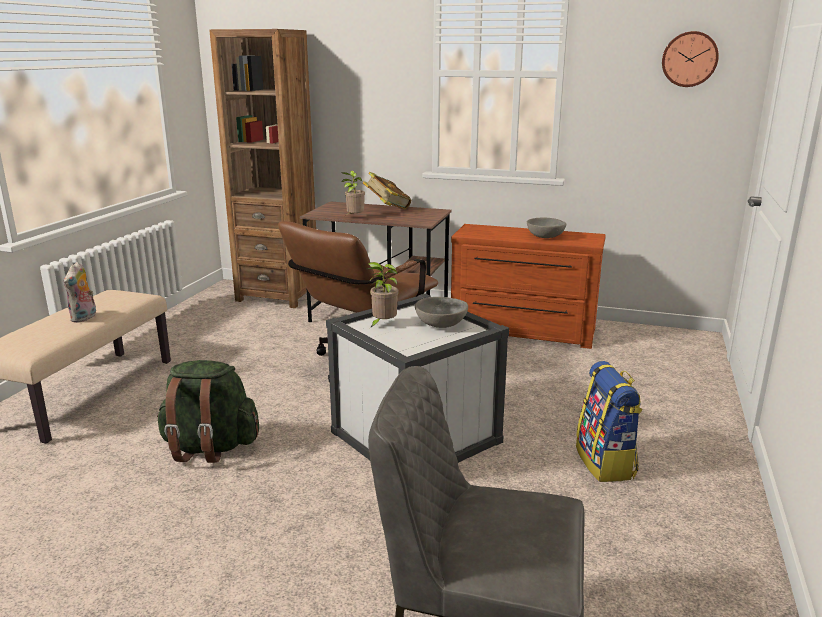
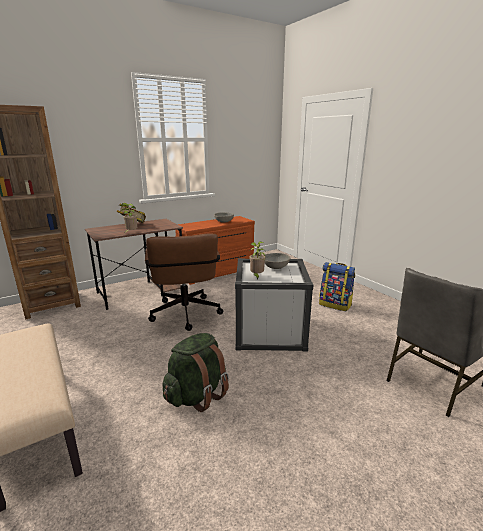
camera: 50 degrees left, 0 degrees up
plush toy [64,262,96,323] -> none
wall clock [662,31,719,87] -> none

